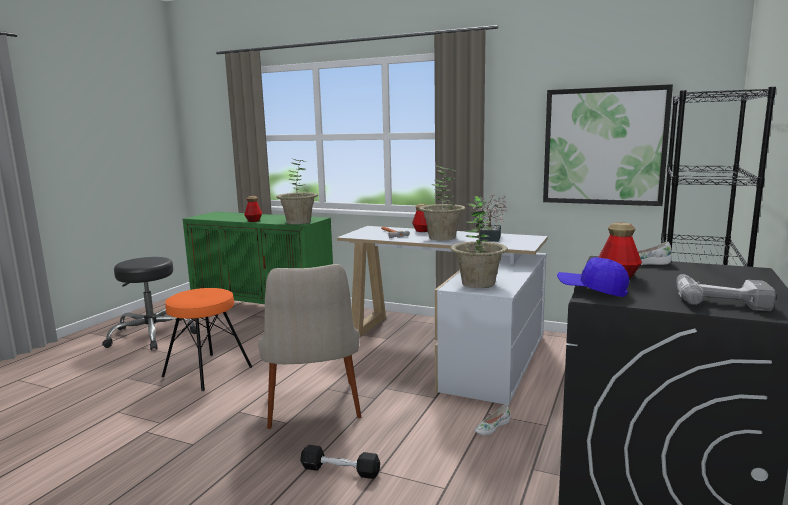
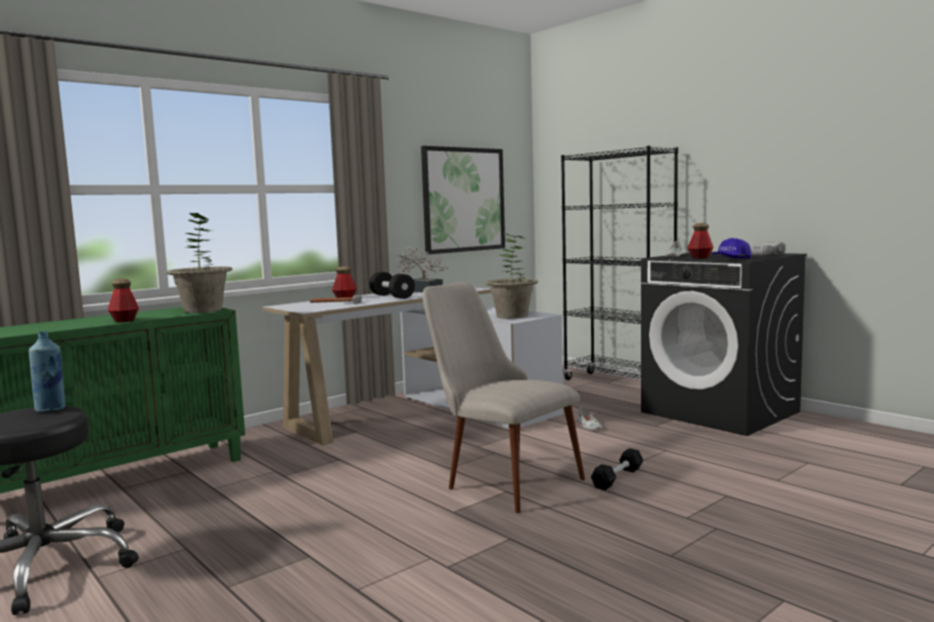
camera: 65 degrees left, 5 degrees down
orange stool [161,288,252,391] -> none
beige chair [258,264,361,429] -> beige chair turned 150 degrees counterclockwise [422,282,585,513]
potted plant [419,166,465,240] -> black dumbbell [369,272,415,299]
none -> blue bottle [29,331,65,413]

